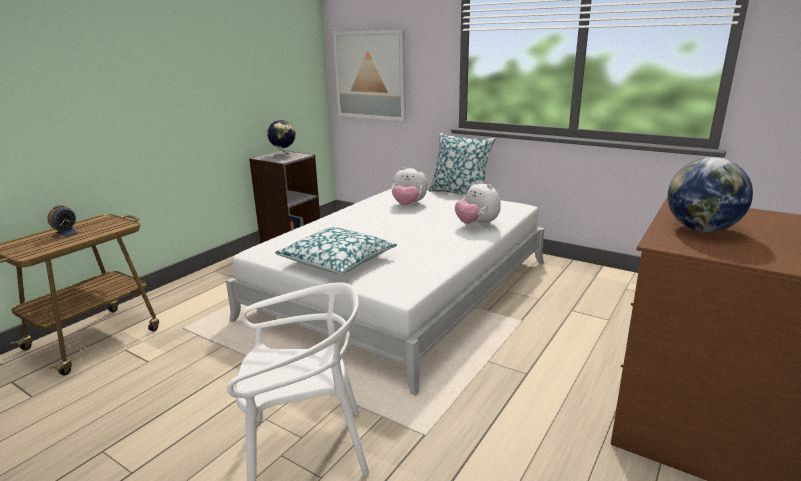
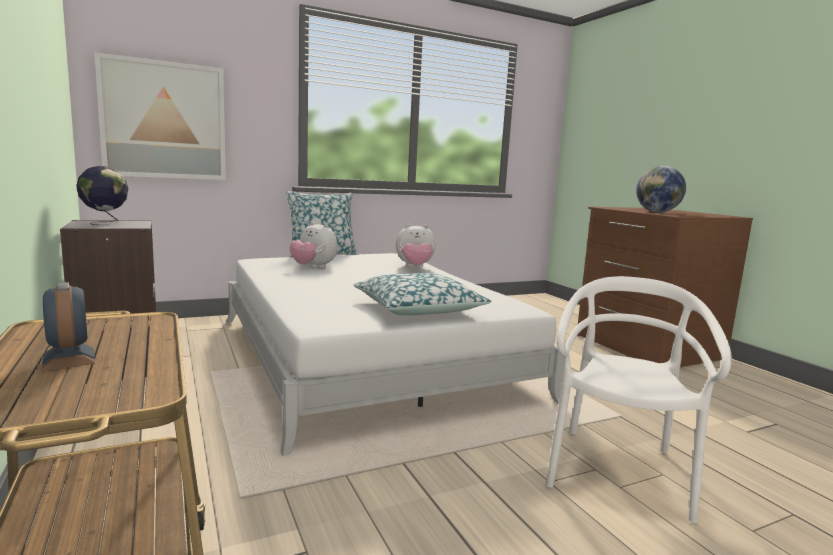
camera: 60 degrees left, 10 degrees down
plush toy [392,167,428,205] -> plush toy turned 75 degrees clockwise [290,222,338,268]

